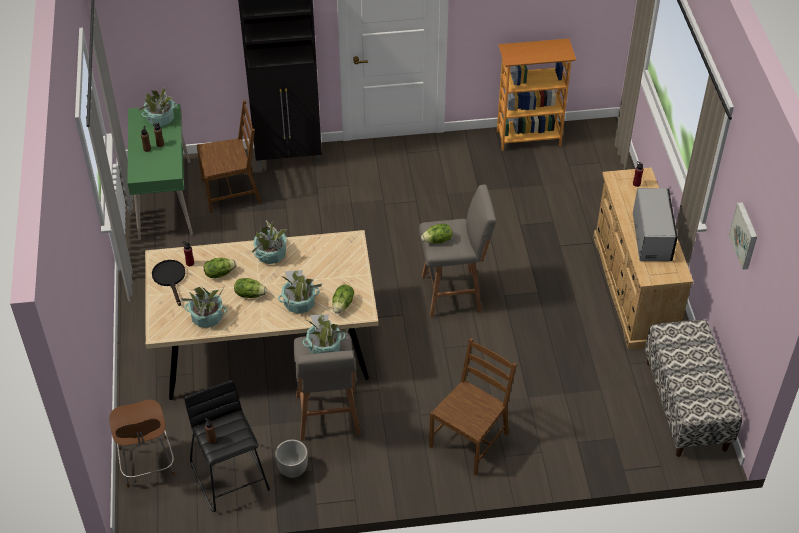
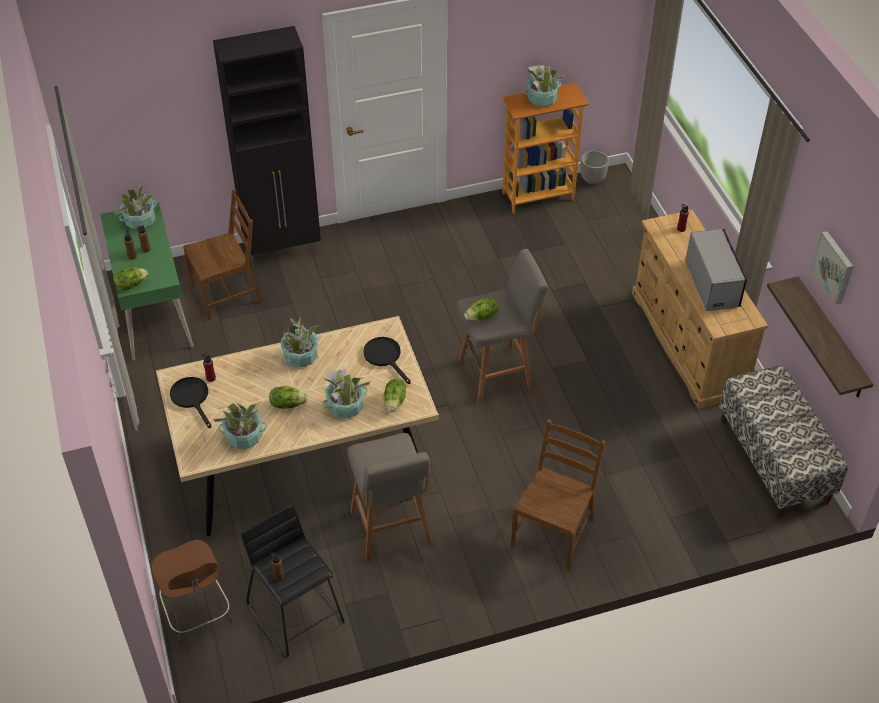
camera: 10 degrees left, 0 degrees up
lettuce [204,258,236,278] -> lettuce moved to [113,267,148,290]
planter [275,440,308,478] -> planter moved to [581,151,609,185]
potted plant [303,314,348,354] -> potted plant moved to [524,65,565,107]
none -> black frying pan [363,337,411,384]
none -> shelf [767,276,874,398]

